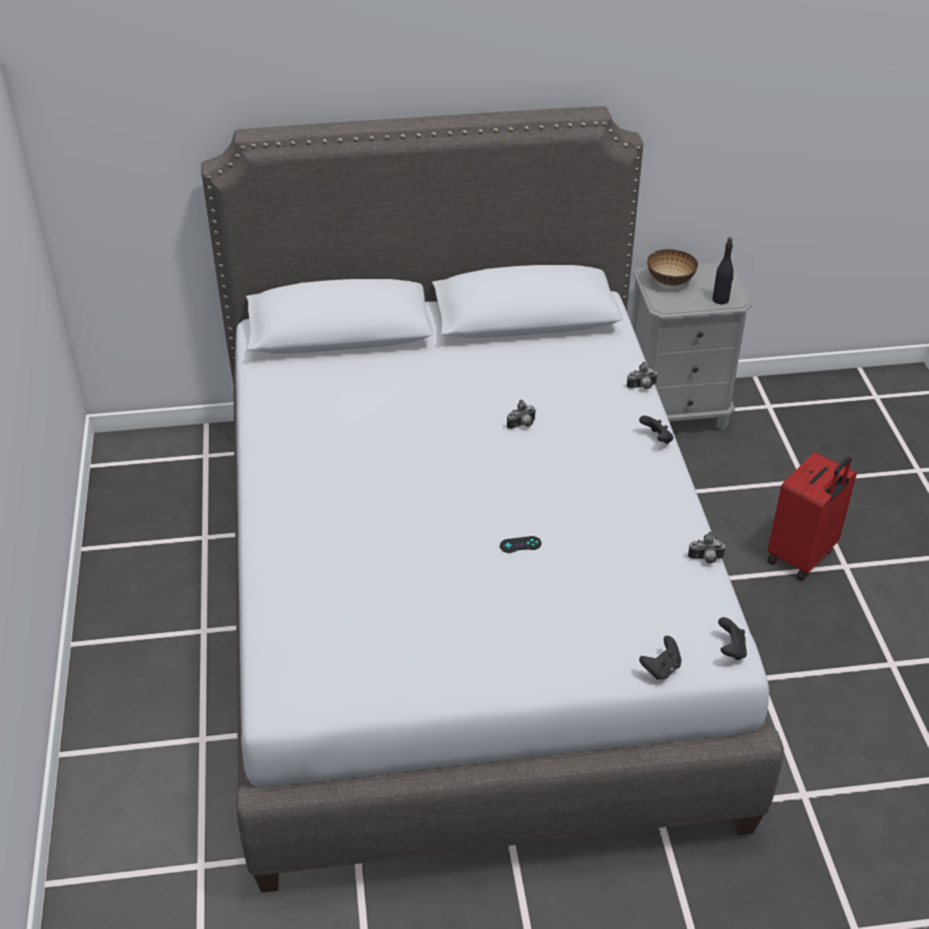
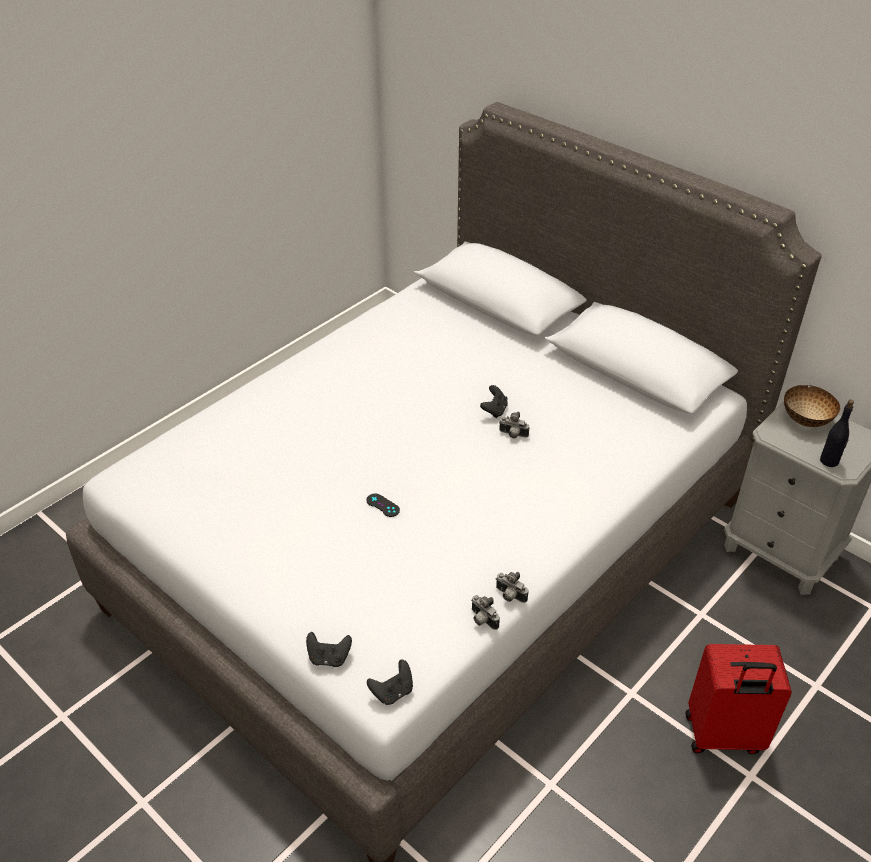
camera: 50 degrees right, 0 degrees up
camera [627,362,658,389] -> camera moved to [496,572,528,603]
black game controller [639,416,674,444] -> black game controller moved to [480,385,508,418]

